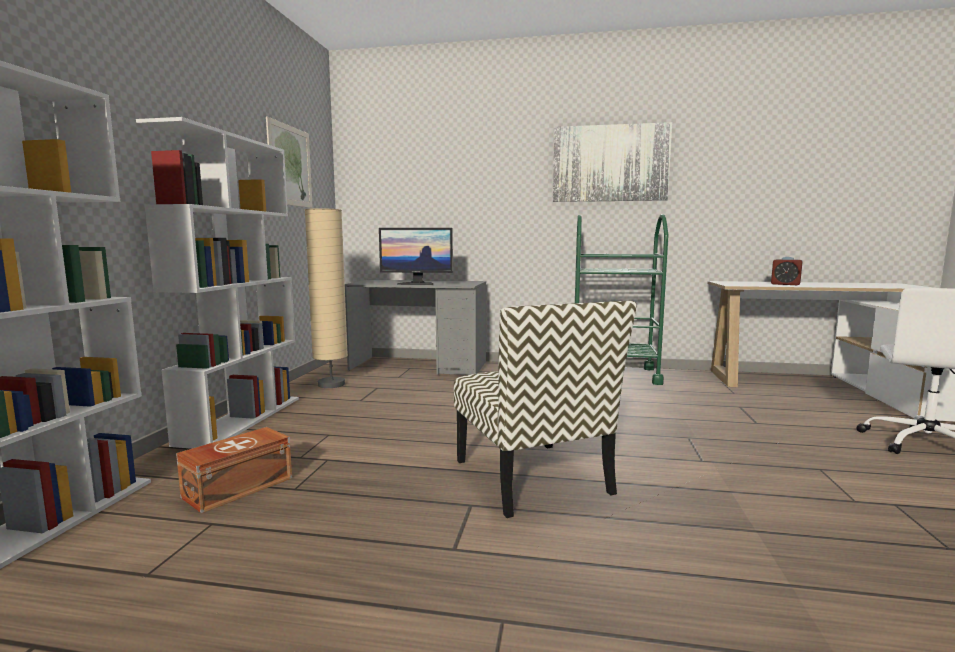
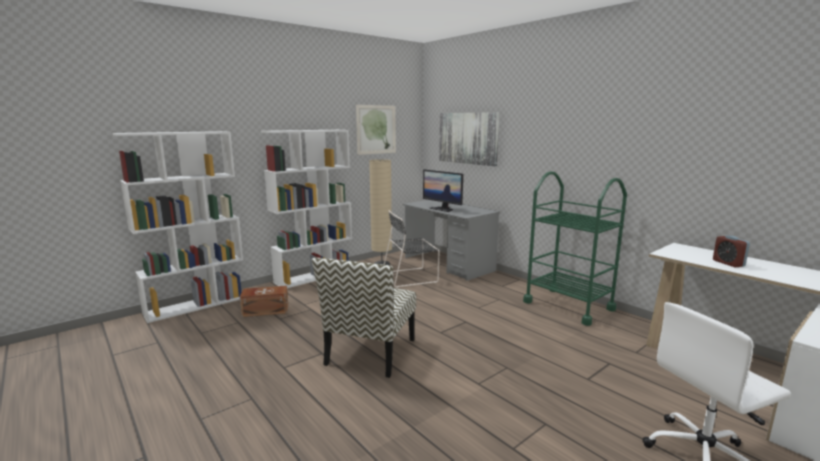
camera: 40 degrees right, 5 degrees up
picture [553,122,672,202] -> picture moved to [439,112,500,166]
none -> black chair [384,210,440,288]

